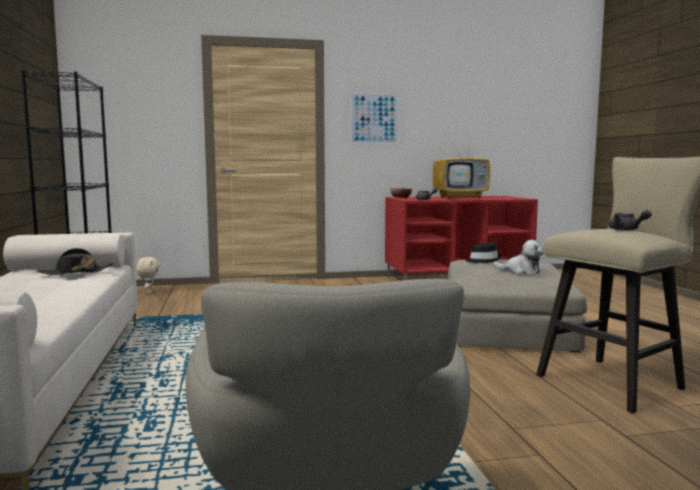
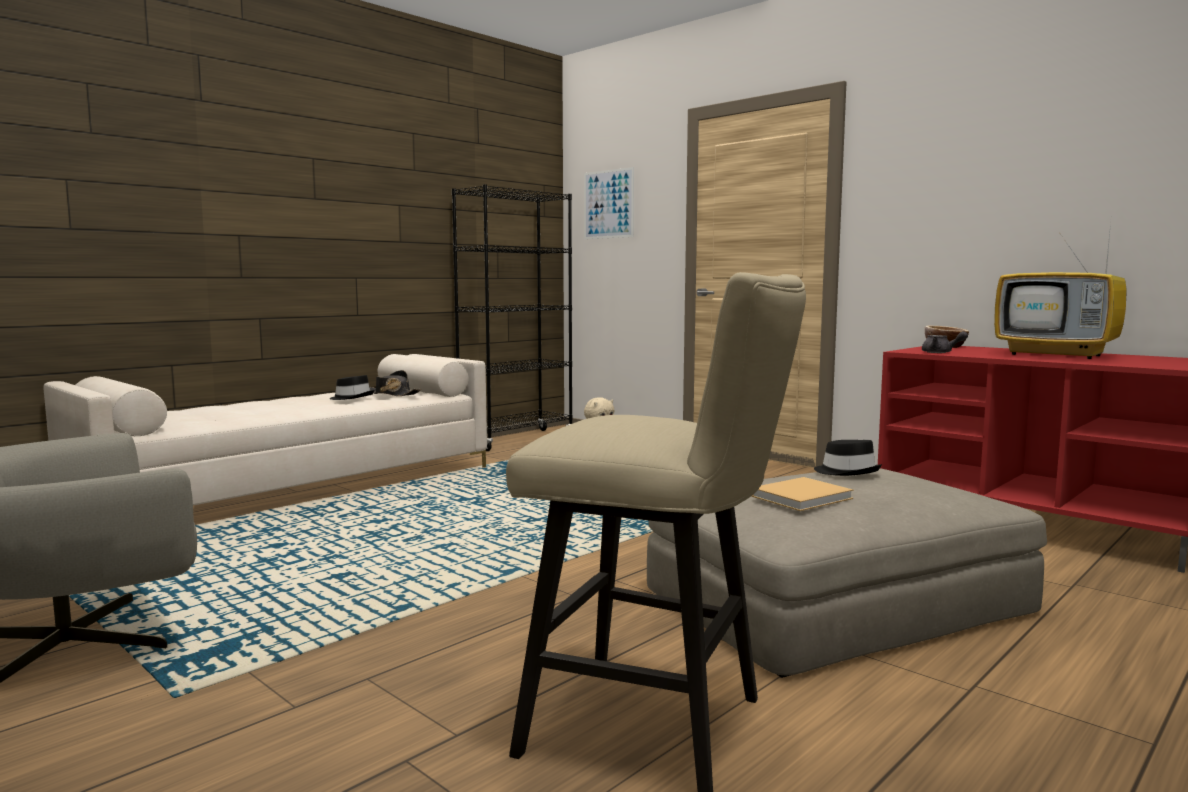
camera: 55 degrees right, 0 degrees up
picture [350,92,399,144] -> picture moved to [584,167,634,239]
plush toy [493,240,544,274] -> beige book [751,477,854,511]
grey teapot [609,210,652,231] -> none
none -> black hat [329,375,375,400]

